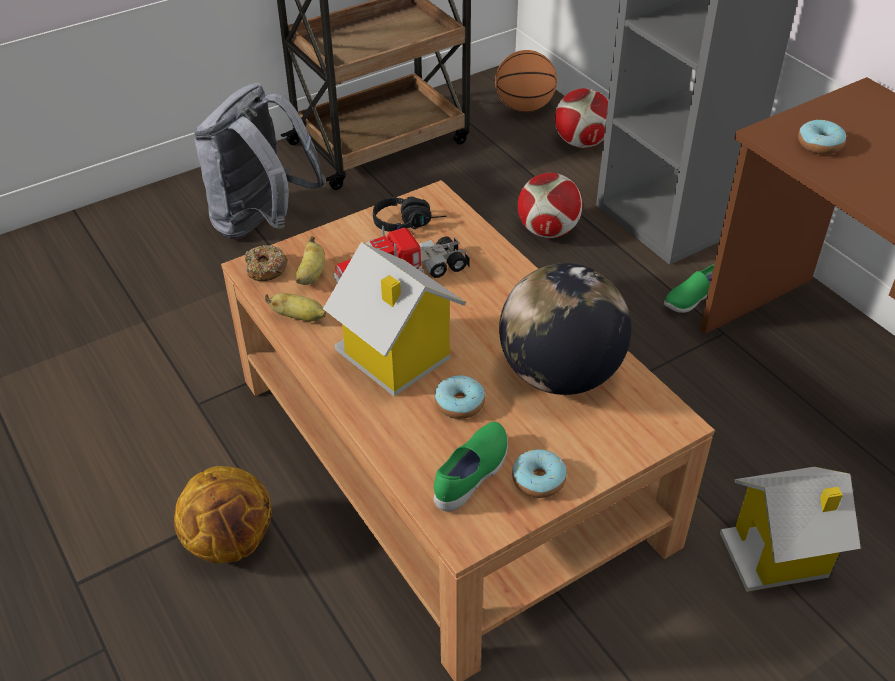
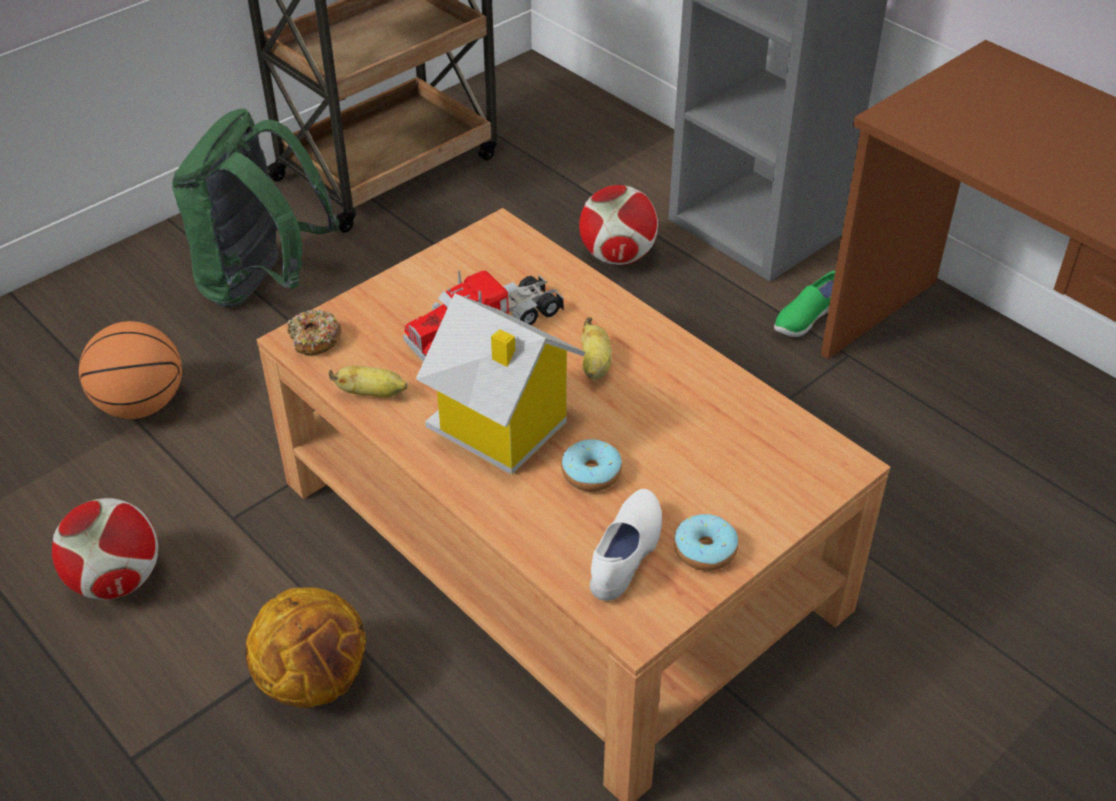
camera: 10 degrees left, 0 degrees up
grey backpack [194,83,326,239] -> green backpack [172,108,339,307]
banana [295,236,325,285] -> banana moved to [582,317,612,380]
black headphones [373,196,447,232] -> none
green shoe [434,422,508,511] -> white shoe [590,489,662,601]
basketball [495,50,557,112] -> basketball moved to [79,321,182,419]
globe [499,263,631,395] -> none
football [555,88,608,148] -> football moved to [52,498,158,600]
toy house [720,467,861,592] -> none
donut [798,120,846,154] -> none

